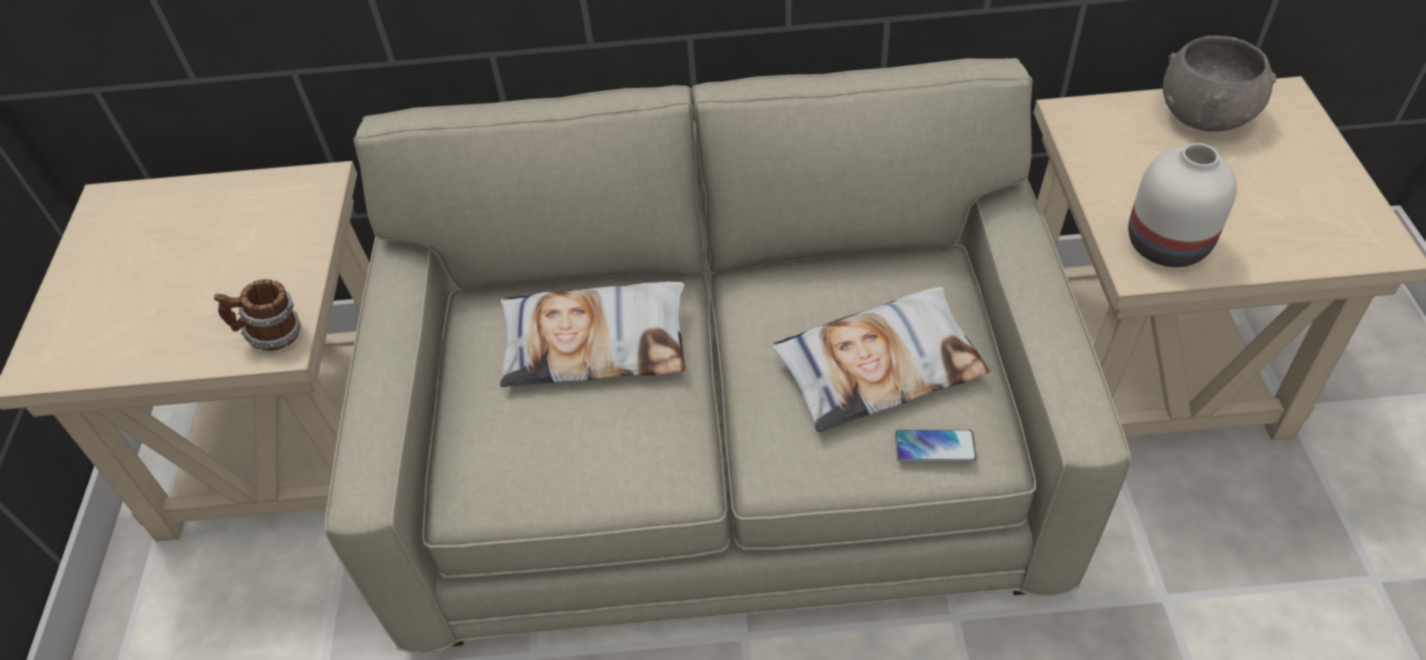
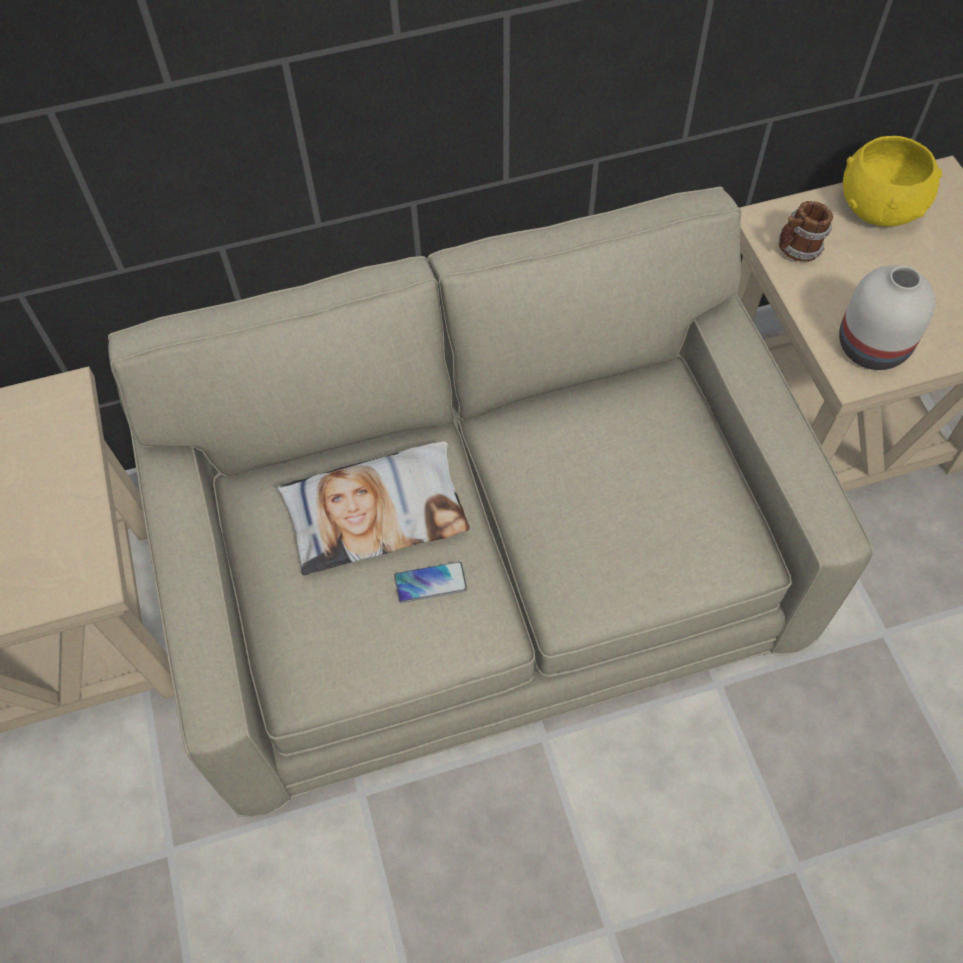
camera: 15 degrees left, 10 degrees up
mug [214,279,301,351] -> mug moved to [779,201,833,262]
pillow [771,287,989,432] -> none
phone [895,430,977,462] -> phone moved to [394,562,467,603]
grey bowl [1163,36,1276,132] -> yellow bowl [843,136,942,227]

